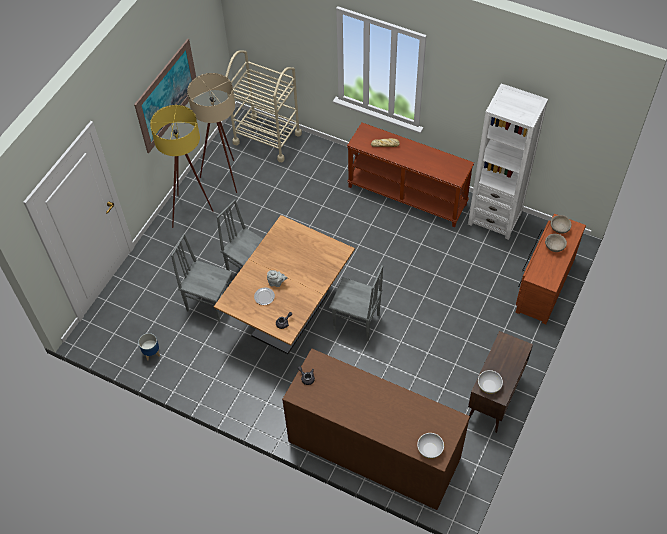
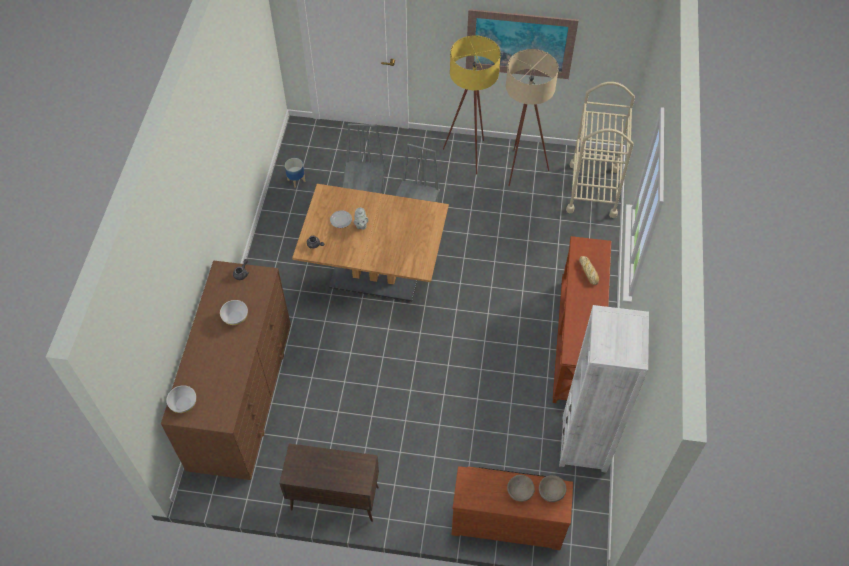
camera: 70 degrees right, 0 degrees up
grey chair [329,265,383,341] -> none
white bowl [478,370,503,394] -> white bowl moved to [220,300,248,325]

